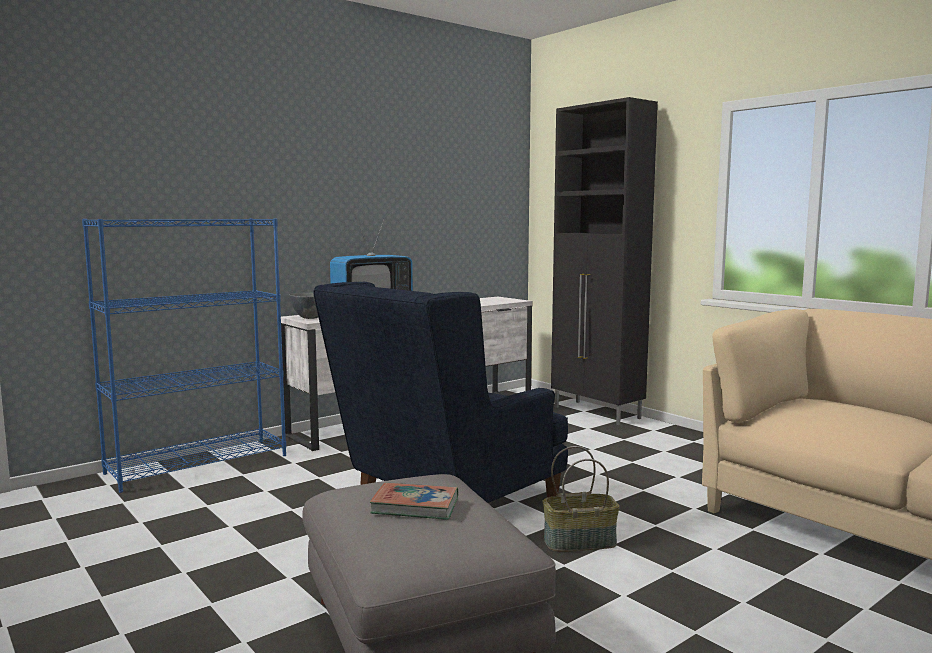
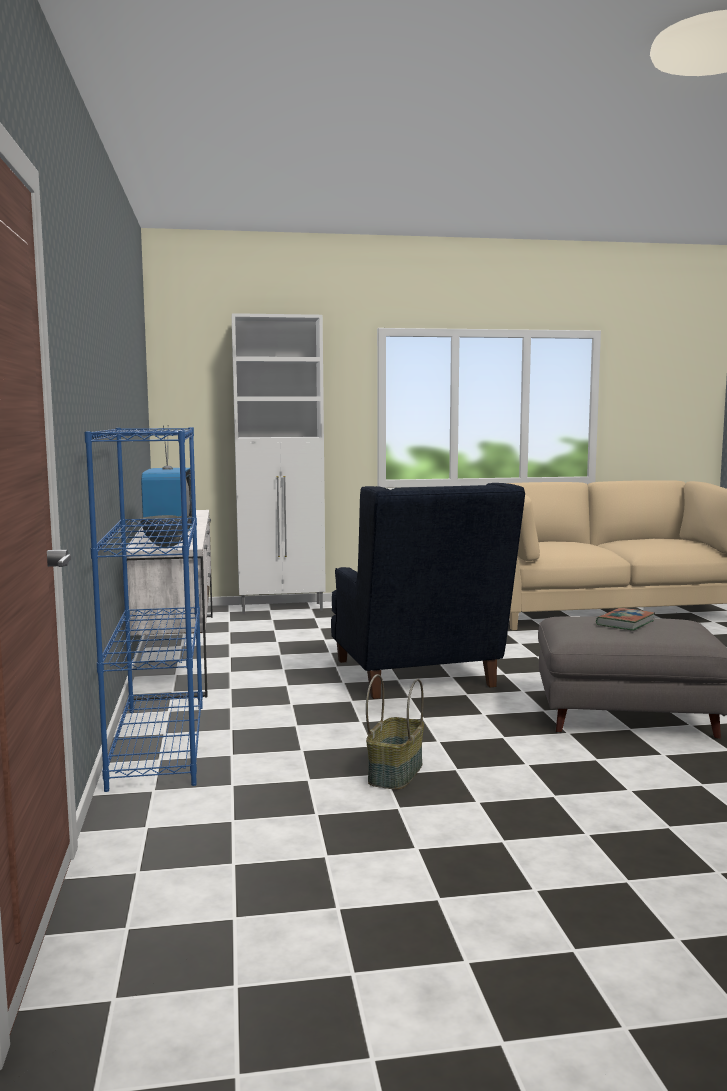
camera: 60 degrees left, 0 degrees up
basket [543,446,620,552] -> basket moved to [366,674,424,790]
black cabinet [551,97,658,425] -> white cabinet [232,313,326,614]

